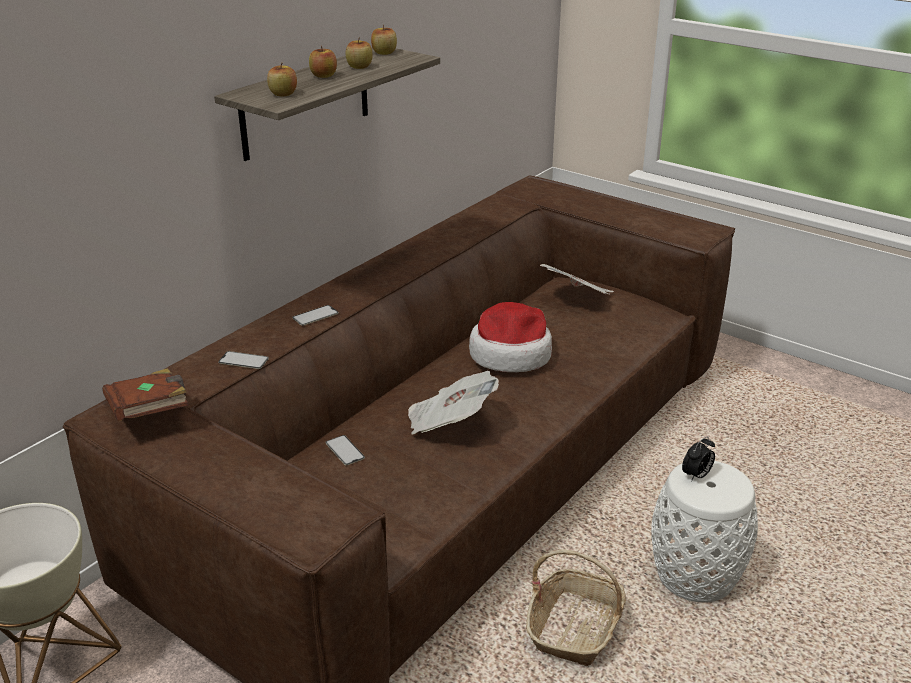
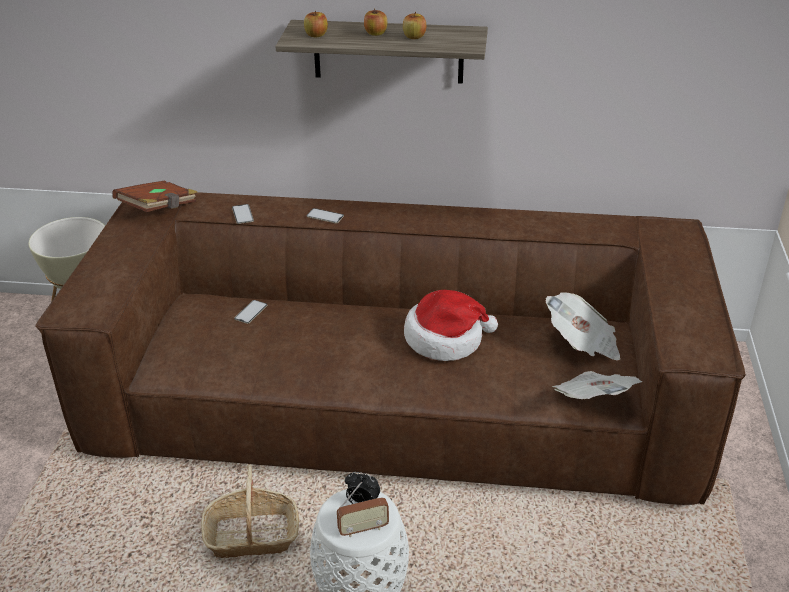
camera: 60 degrees right, 5 degrees up
apple [371,24,397,55] -> none
newspaper [408,371,499,434] -> newspaper moved to [552,371,642,399]
none -> radio [337,482,389,537]

